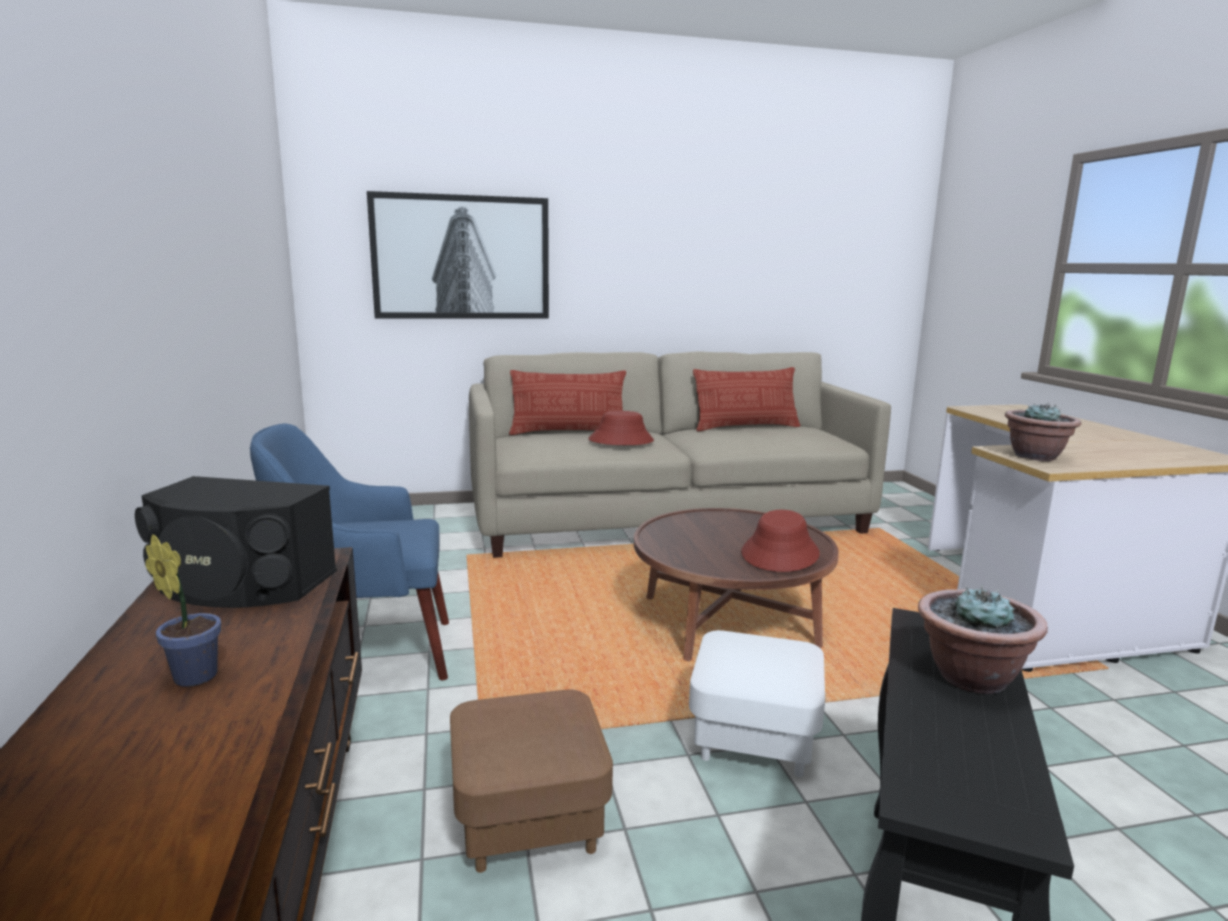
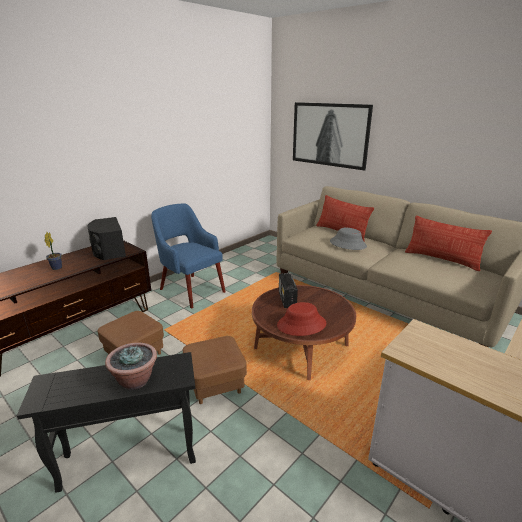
camera: 55 degrees right, 10 degrees up
red hat [588,411,654,445] -> grey hat [330,228,367,250]
white ottoman [689,630,825,777] -> brown ottoman [183,336,247,404]
potted plant [1005,403,1081,461] -> none
none -> radio [279,273,298,308]

